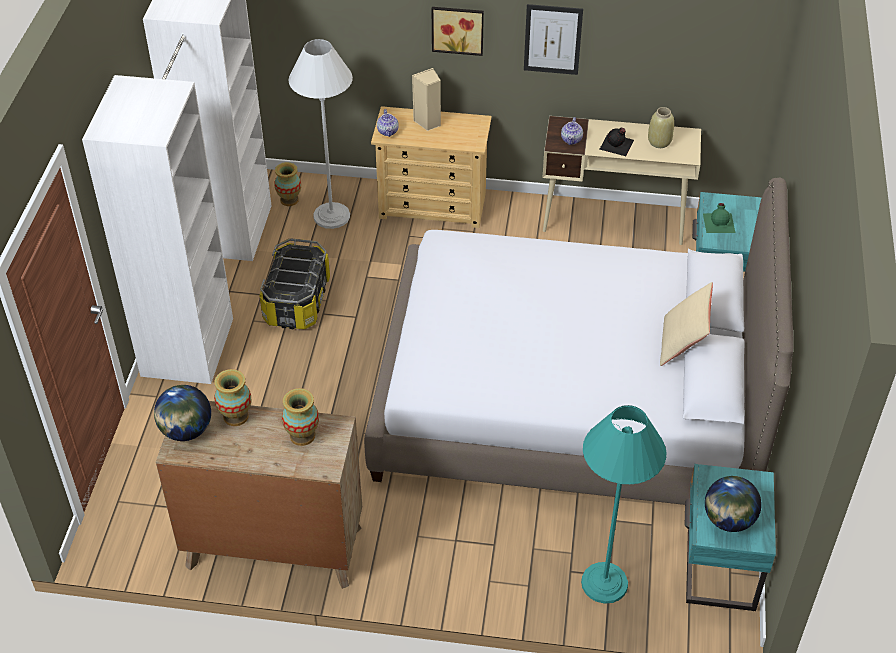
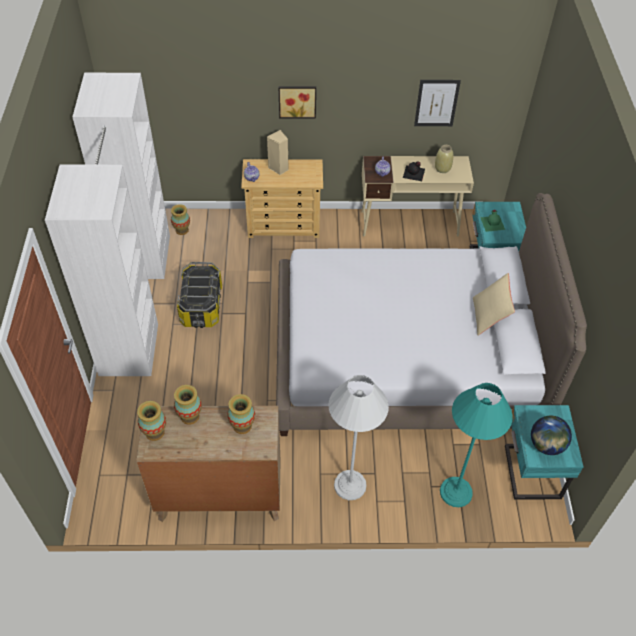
camera: 10 degrees left, 5 degrees up
globe [154,385,211,441] -> vase [137,401,166,441]
white floor lamp [288,39,353,229] -> white floor lamp moved to [328,375,389,500]
picture [524,4,583,75] -> picture moved to [414,80,461,126]

